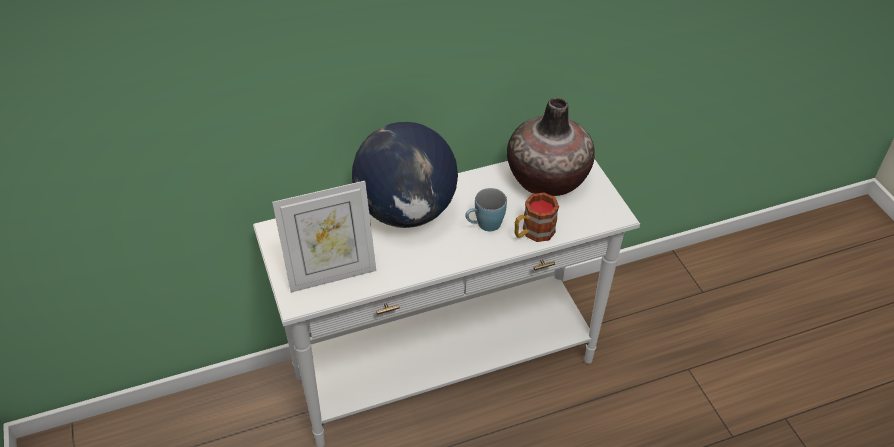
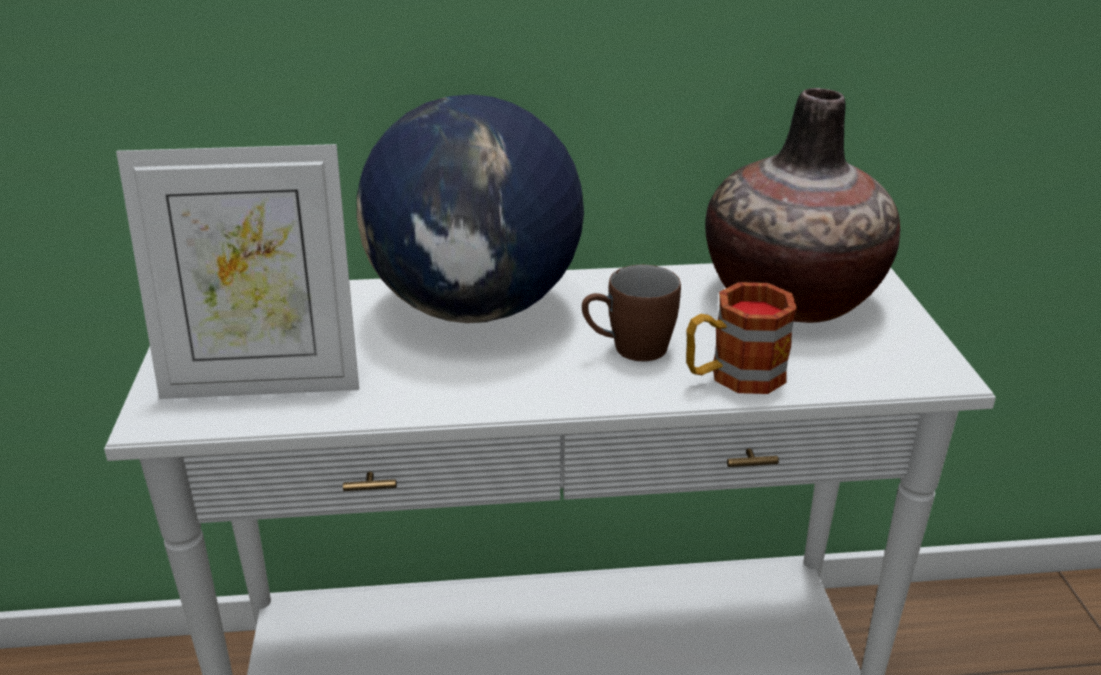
camera: 15 degrees right, 15 degrees down
blue mug [465,188,507,231] -> brown mug [582,265,681,361]

